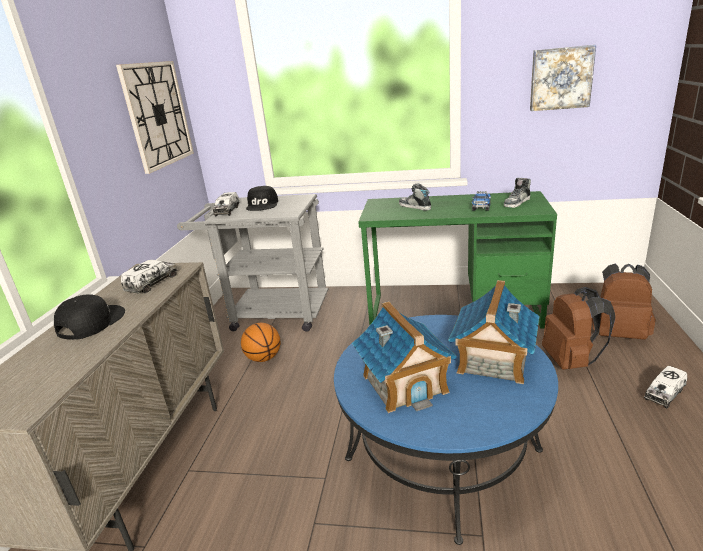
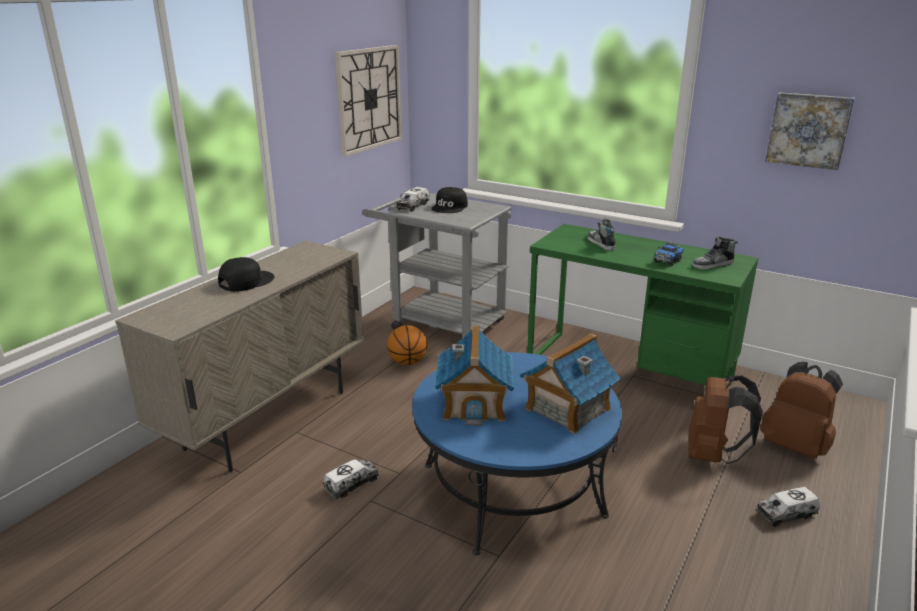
camera: 20 degrees right, 0 degrees up
toy truck [121,260,178,293] -> toy truck moved to [323,459,379,499]

